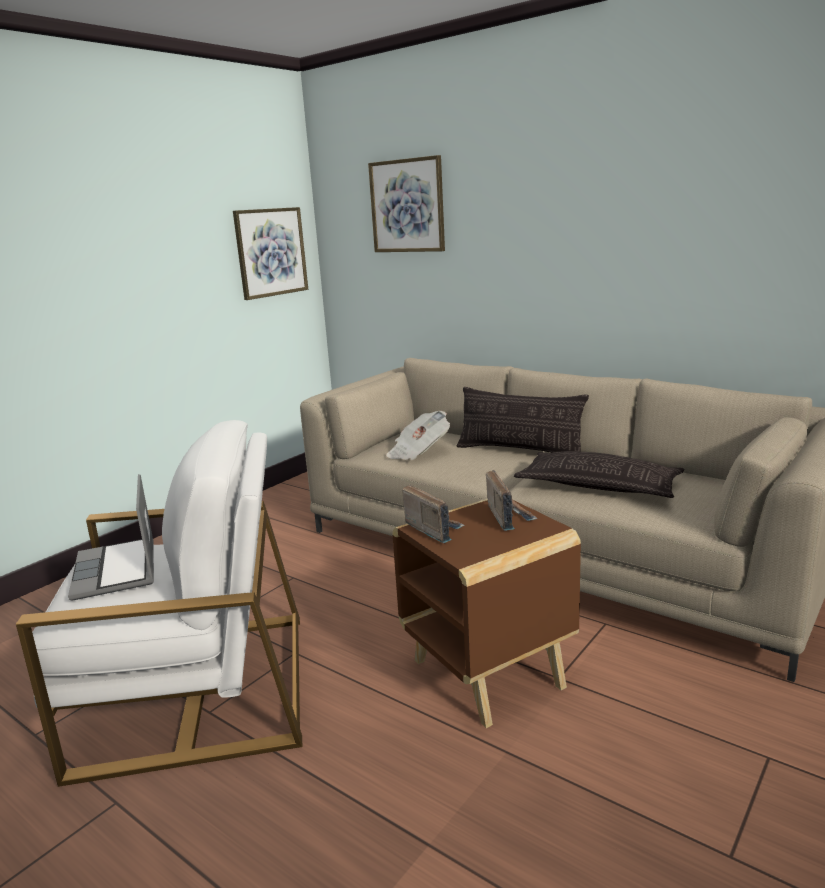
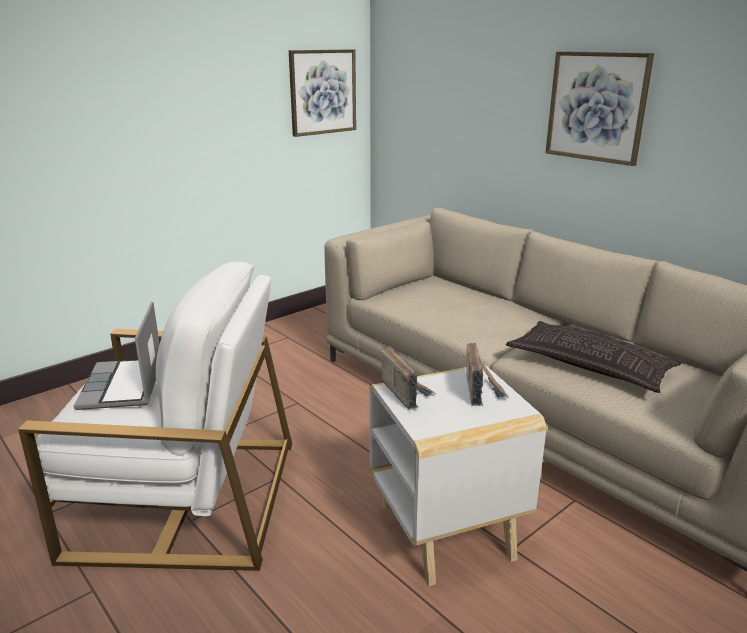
camera: 10 degrees right, 5 degrees up
picture [368,155,445,252] -> picture moved to [545,51,654,166]
newspaper [386,411,450,460] -> none
brown side table [393,499,581,728] -> white side table [369,364,546,586]
pillow [457,387,589,453] -> none

